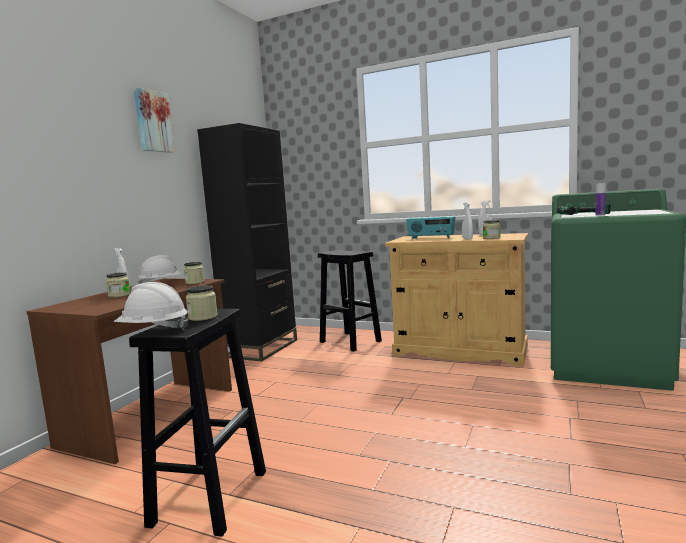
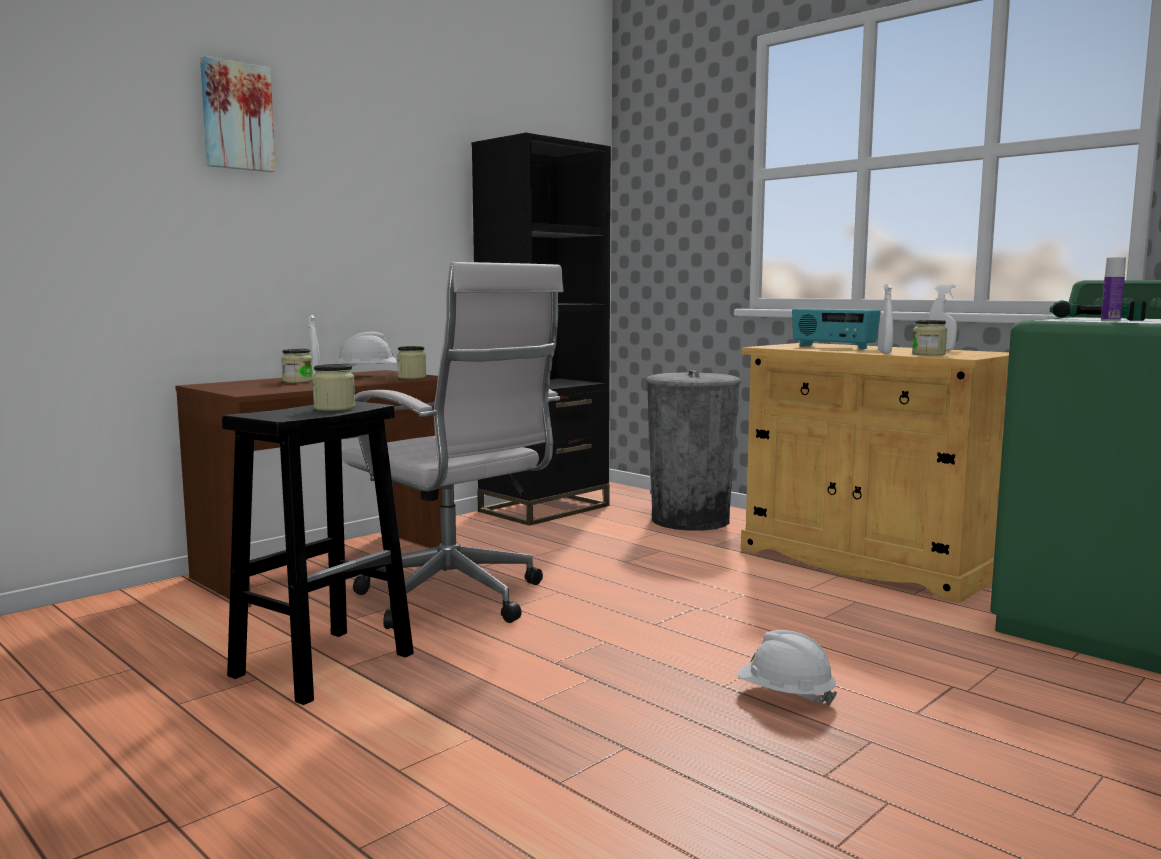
camera: 20 degrees right, 0 degrees up
white hard hat [114,282,189,330] -> white hard hat moved to [738,630,837,706]
picture [134,87,175,153] -> picture moved to [200,56,276,172]
black stool [318,250,382,352] -> grey trash can [646,370,741,531]
none -> white office chair [342,262,564,629]

